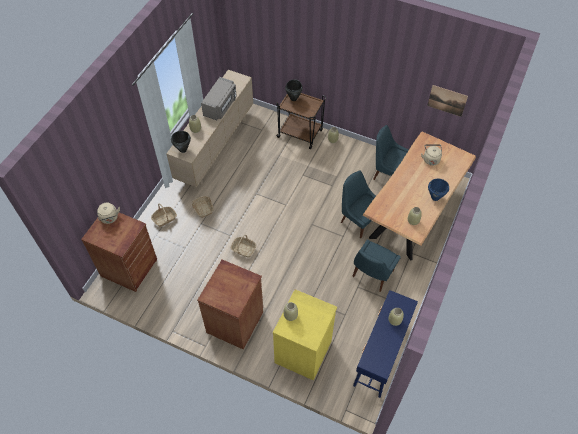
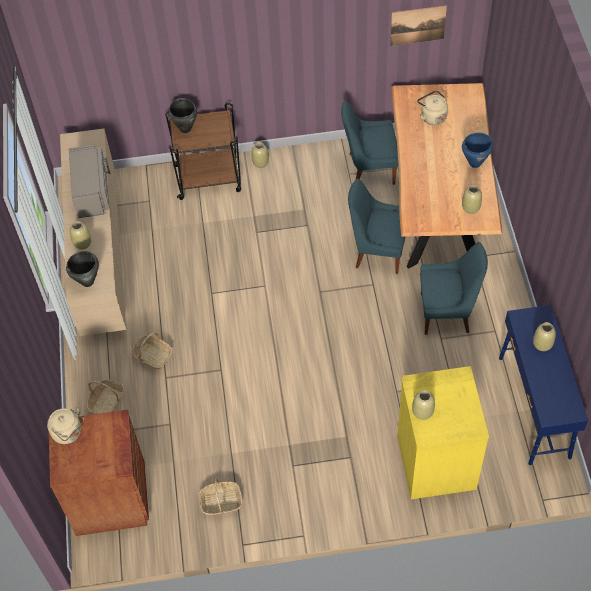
camera: 30 degrees left, 0 degrees up
brown dresser [197,260,263,349] -> none
basket [231,235,256,258] -> basket moved to [199,479,243,515]
blue chair [352,240,401,292] -> blue chair turned 90 degrees counterclockwise [420,242,488,335]

